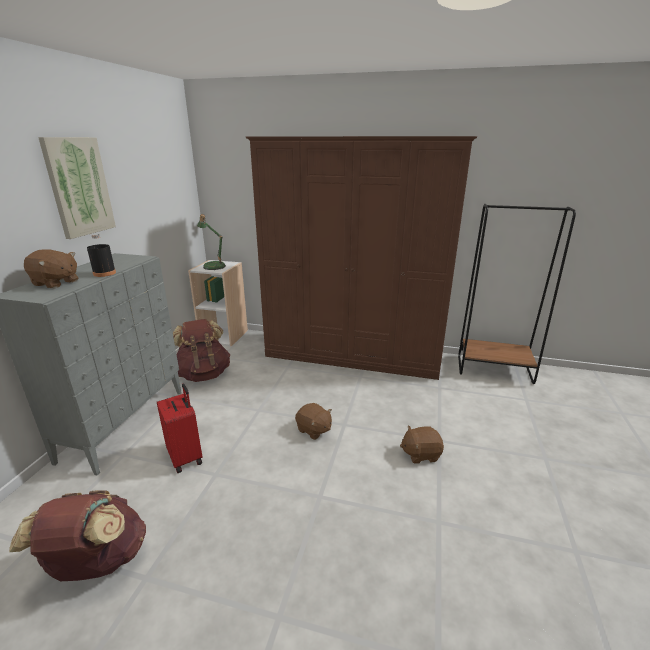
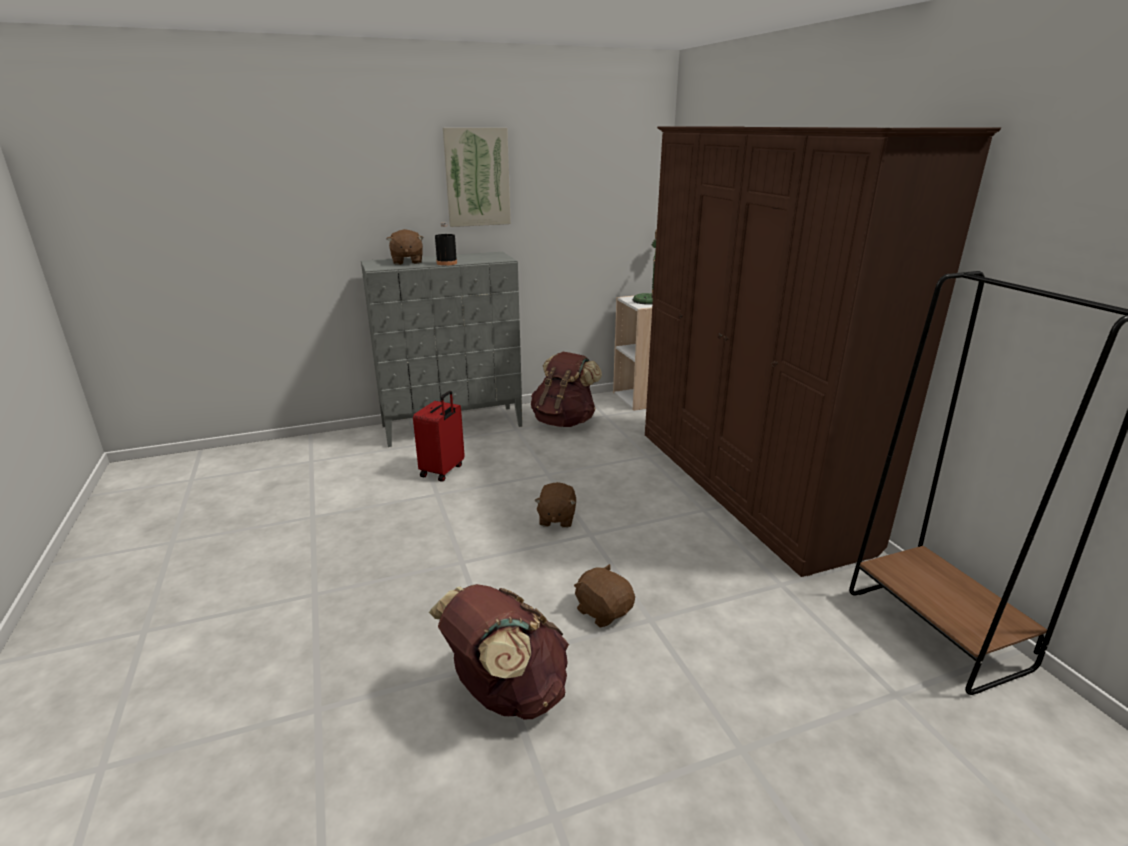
camera: 55 degrees right, 0 degrees up
brown backpack [9,490,146,581] -> brown backpack moved to [429,584,569,719]

